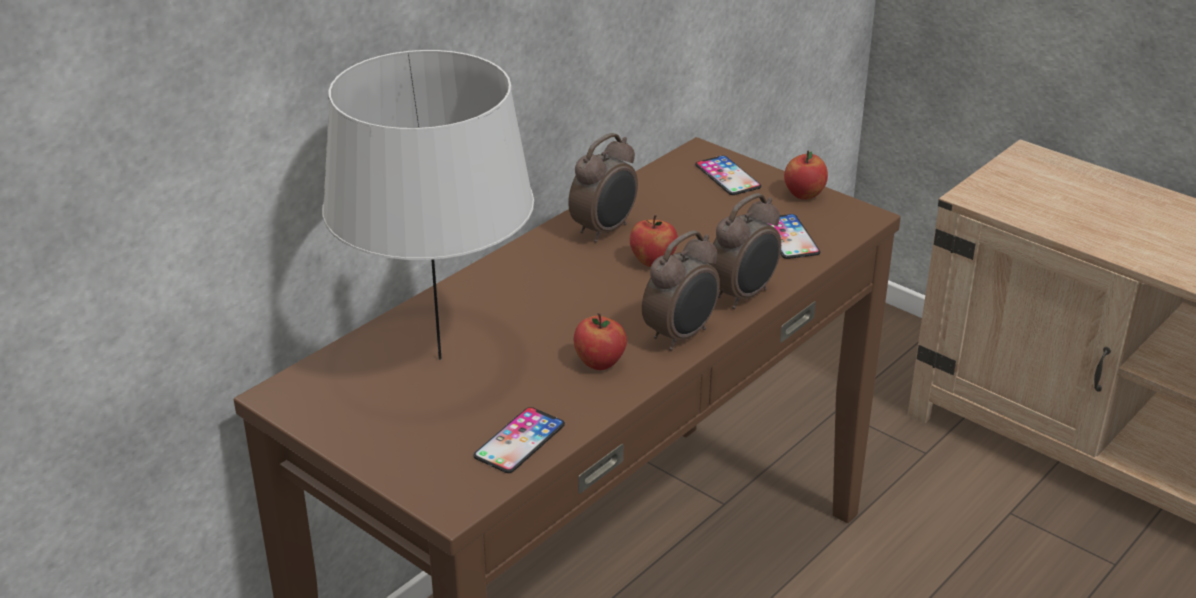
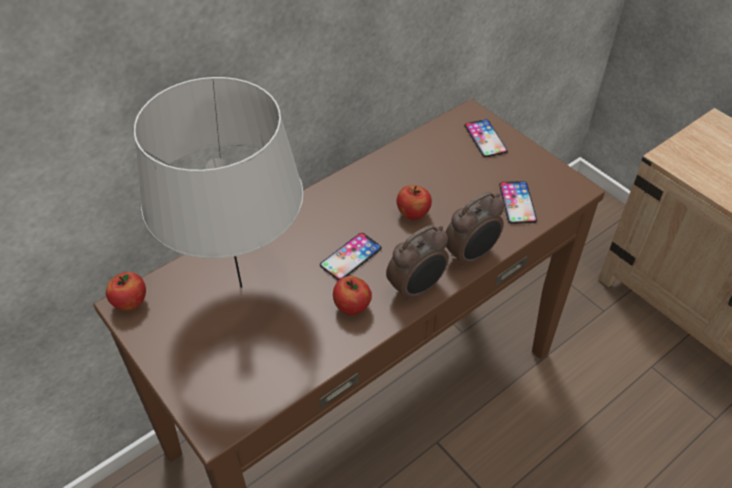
camera: 10 degrees right, 15 degrees up
phone [473,407,565,473] -> phone moved to [320,233,382,281]
alarm clock [568,133,638,243] -> none
apple [784,151,828,200] -> apple moved to [106,272,146,311]

